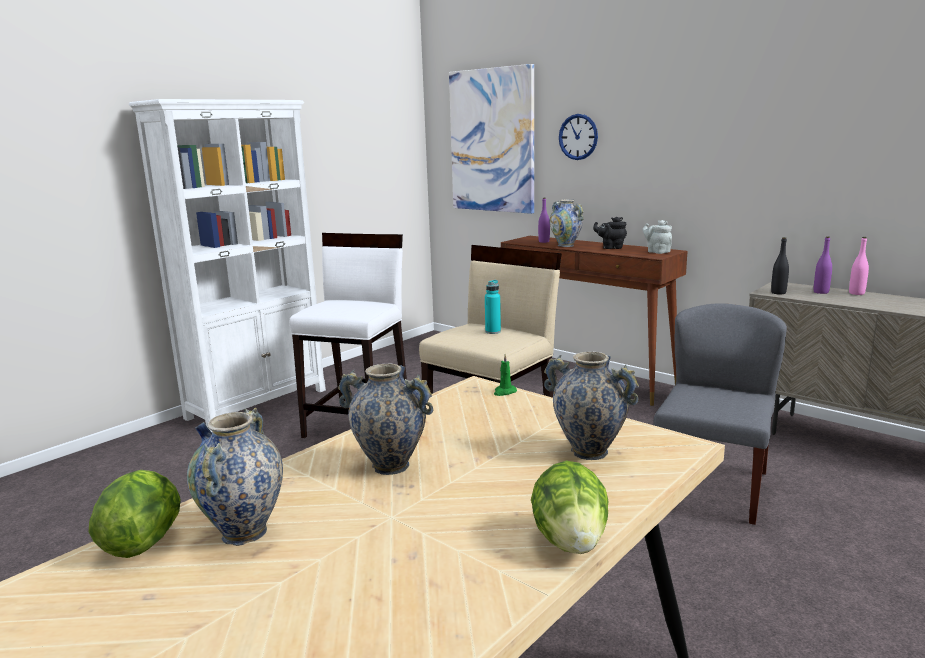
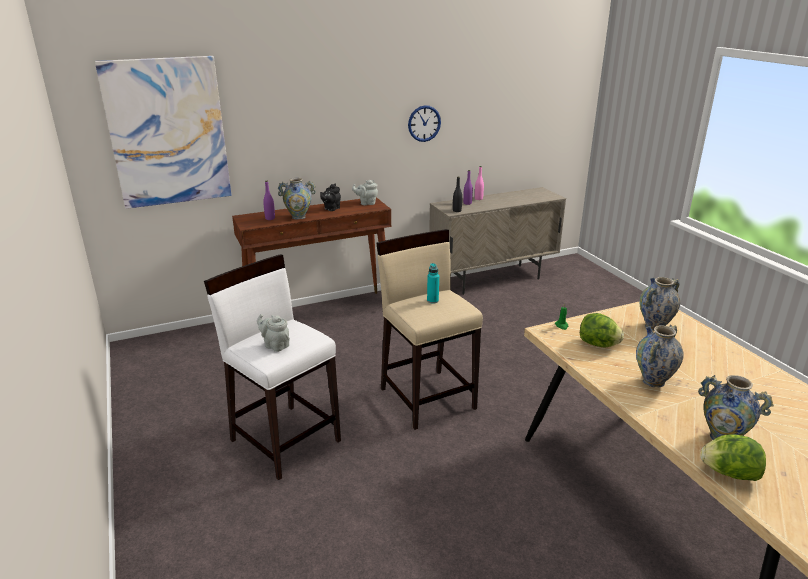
camera: 65 degrees left, 10 degrees up
white bookcase [129,99,326,432] -> none
lettuce [531,461,608,554] -> lettuce moved to [580,313,624,347]
wall clock [559,114,598,160] -> wall clock moved to [408,105,441,142]
grey chair [653,303,787,525] -> none
none -> grey teapot [257,314,290,352]

